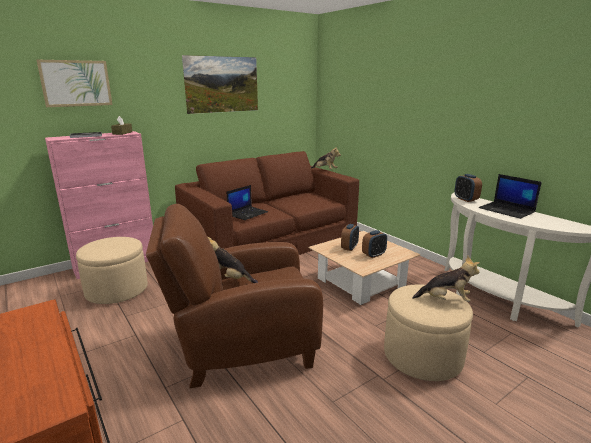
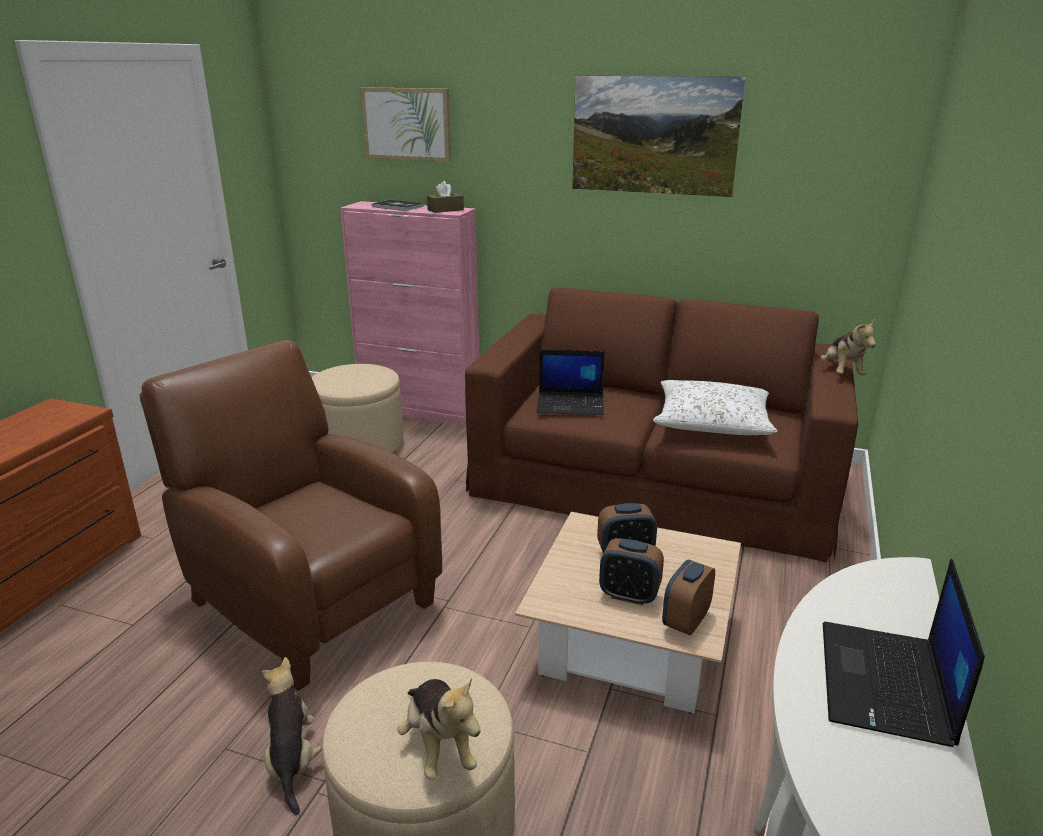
camera: 55 degrees right, 5 degrees up
plush toy [208,237,258,283] -> plush toy moved to [262,657,322,815]
alarm clock [455,174,482,202] -> alarm clock moved to [662,560,715,635]
none -> white pillow [653,380,777,435]

